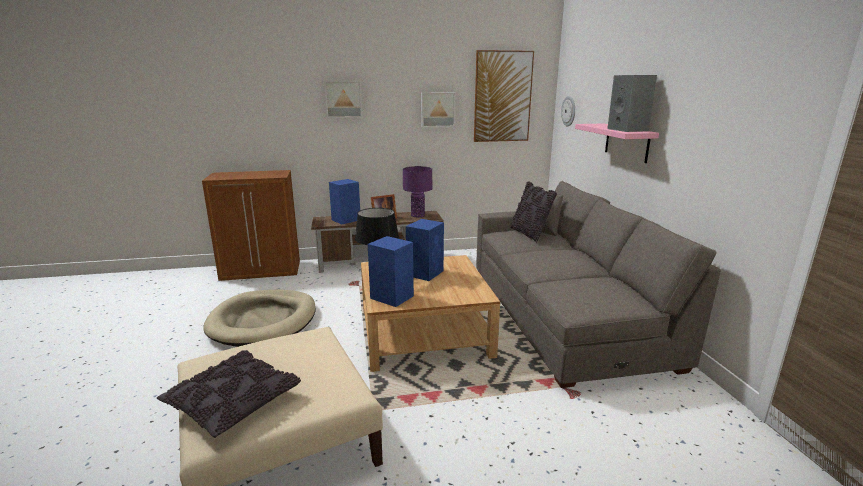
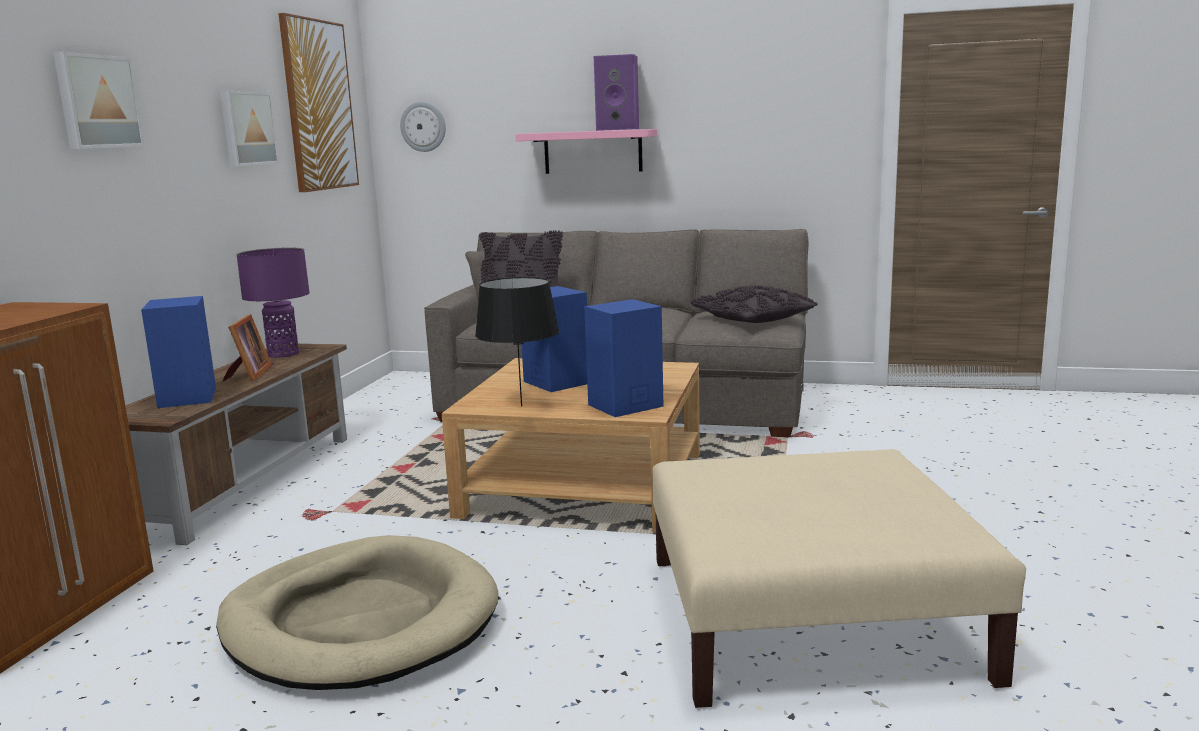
camera: 65 degrees left, 5 degrees down
black pillow [157,350,301,438] -> black pillow moved to [690,285,818,323]
grey speaker [607,75,657,132] -> purple speaker [594,54,639,131]

